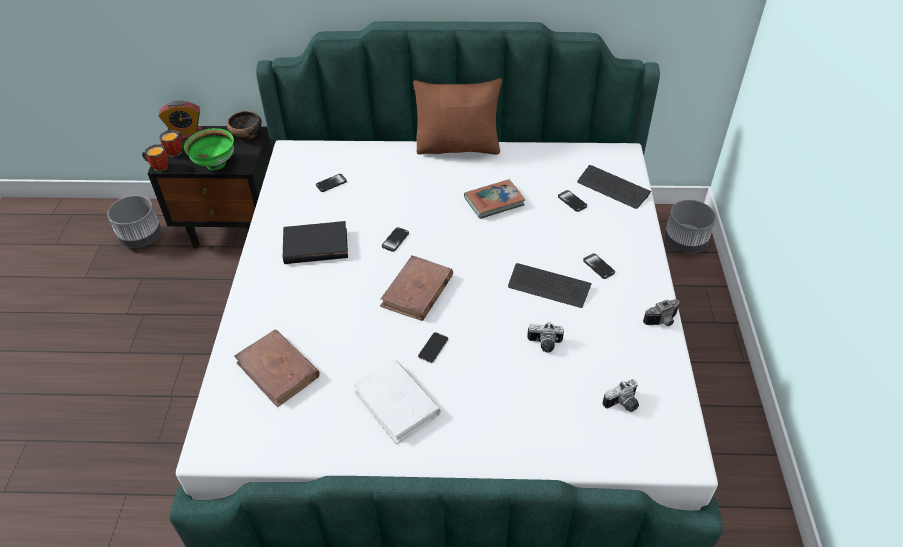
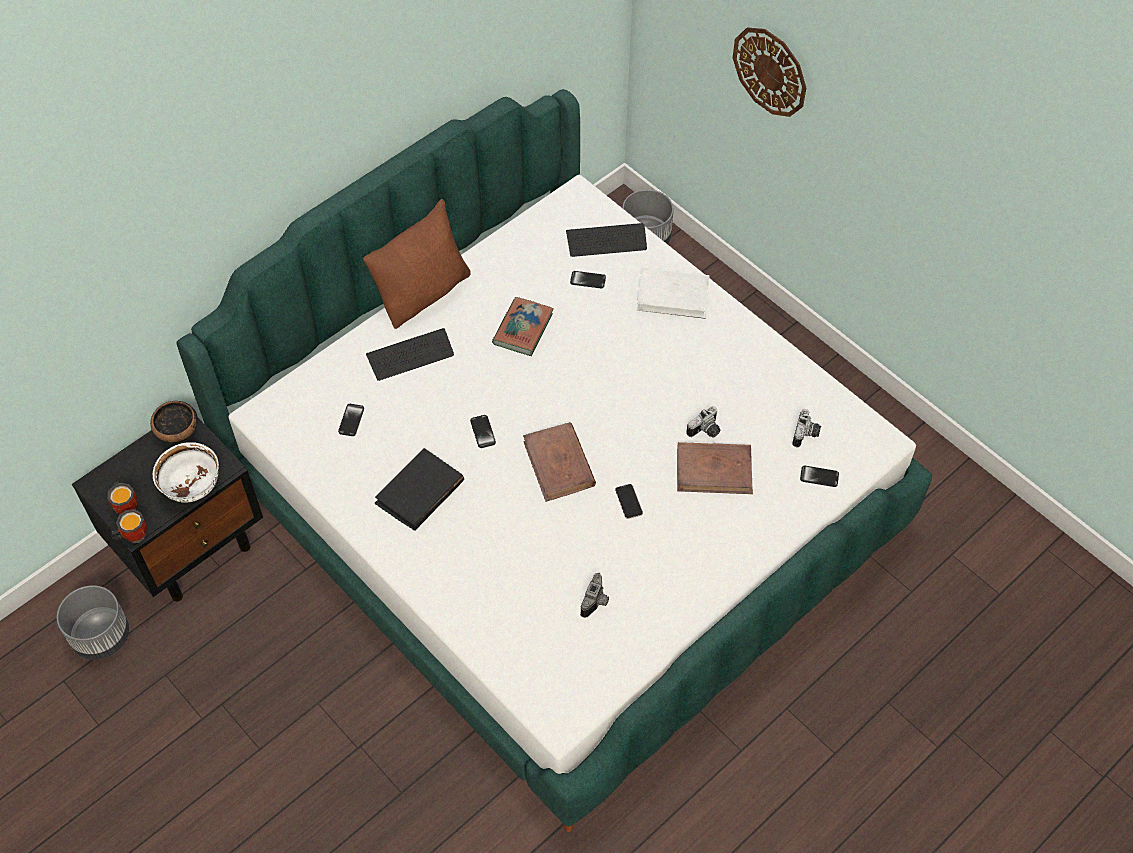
camera: 45 degrees left, 10 degrees up
alarm clock [158,100,202,140] -> none
green bowl [184,128,234,170] -> white bowl [153,442,219,503]
brown book [234,329,320,407] -> brown book moved to [677,442,753,494]
white book [353,360,441,444] -> white book moved to [637,268,710,319]
keyboard [508,263,592,308] -> keyboard moved to [366,328,454,381]
phone [583,253,615,279] -> phone moved to [800,466,839,487]
camera [643,299,680,326] -> camera moved to [580,573,609,618]
none -> wall clock [733,27,806,117]

